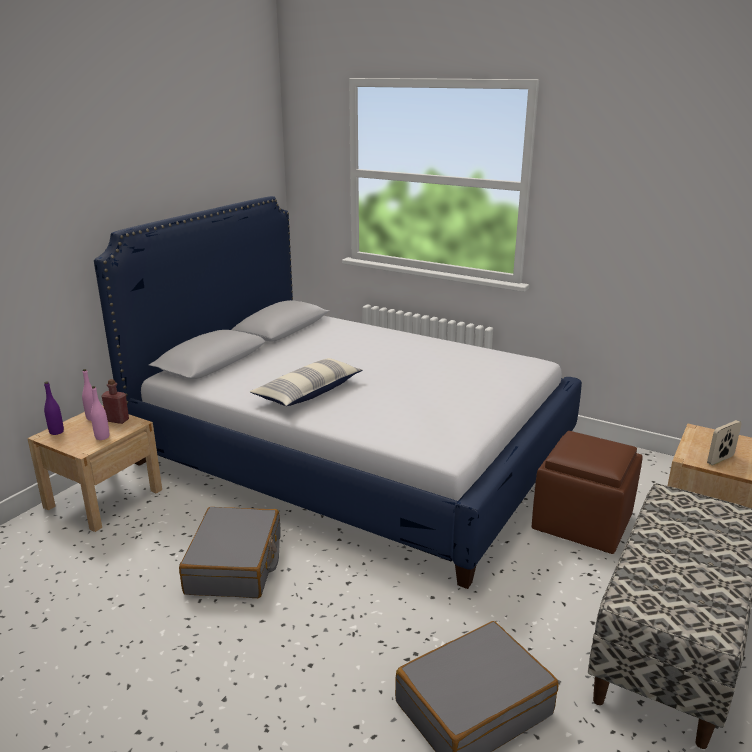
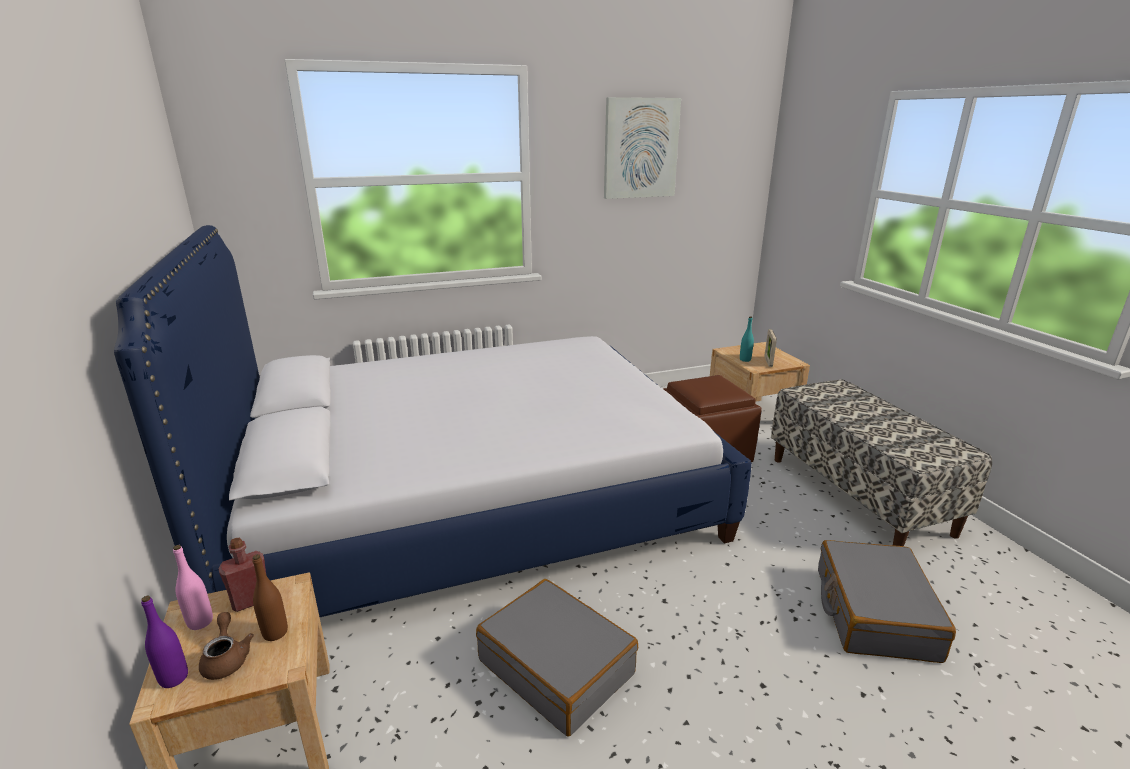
camera: 50 degrees left, 0 degrees up
pink bottle [91,386,109,440] -> brown bottle [252,554,288,641]
pillow [250,358,362,406] -> none
none -> brown teapot [199,612,254,680]
none -> picture [604,97,681,199]
none -> turquoise bottle [740,316,754,362]

